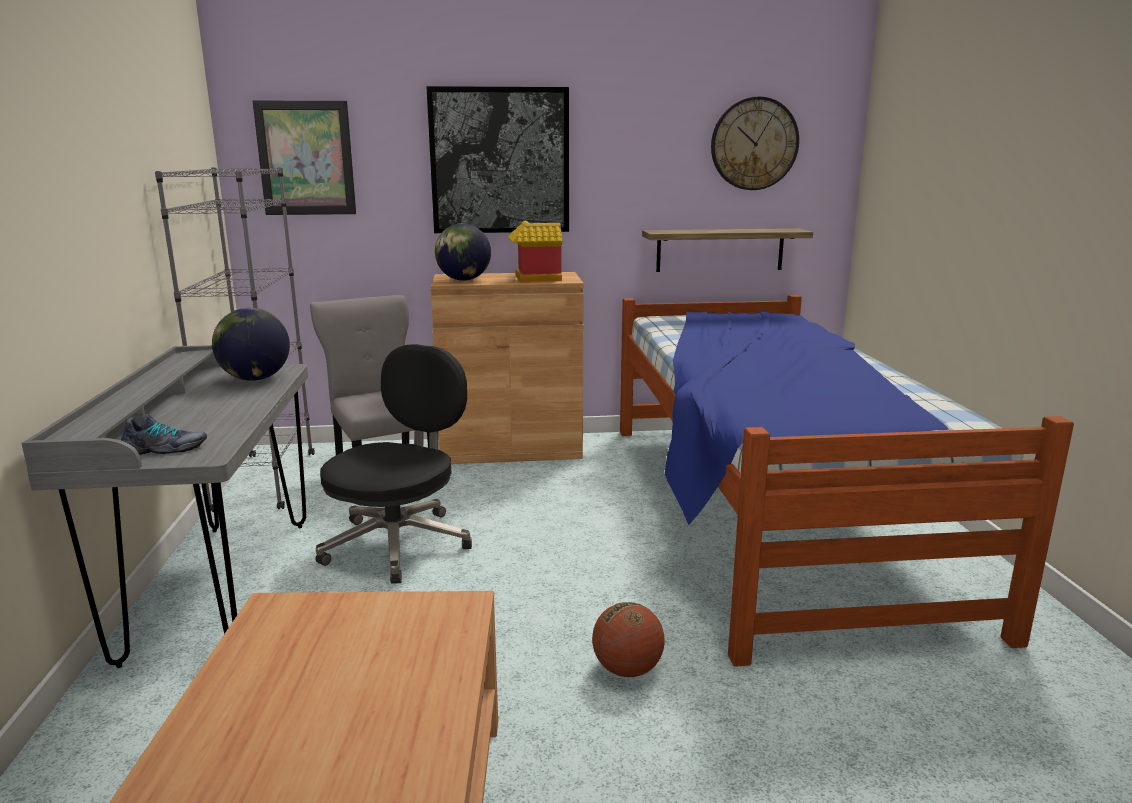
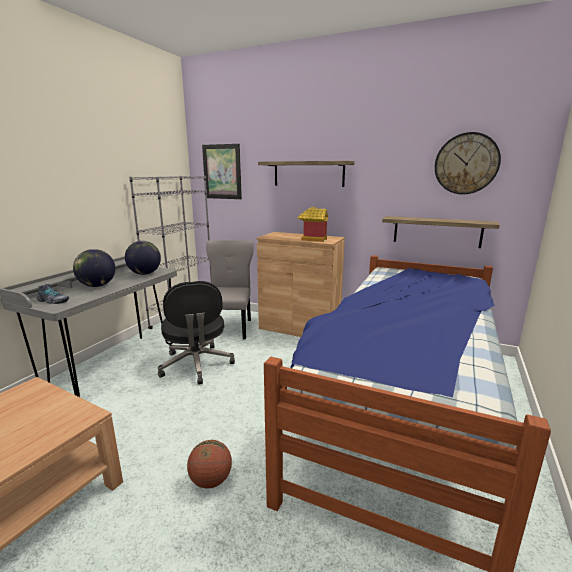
camera: 30 degrees right, 0 degrees up
black office chair [315,344,472,584] -> black office chair turned 105 degrees clockwise [158,281,235,385]
picture [426,86,569,233] -> shelf [258,161,355,187]
globe [435,223,491,281] -> globe moved to [73,249,116,287]

